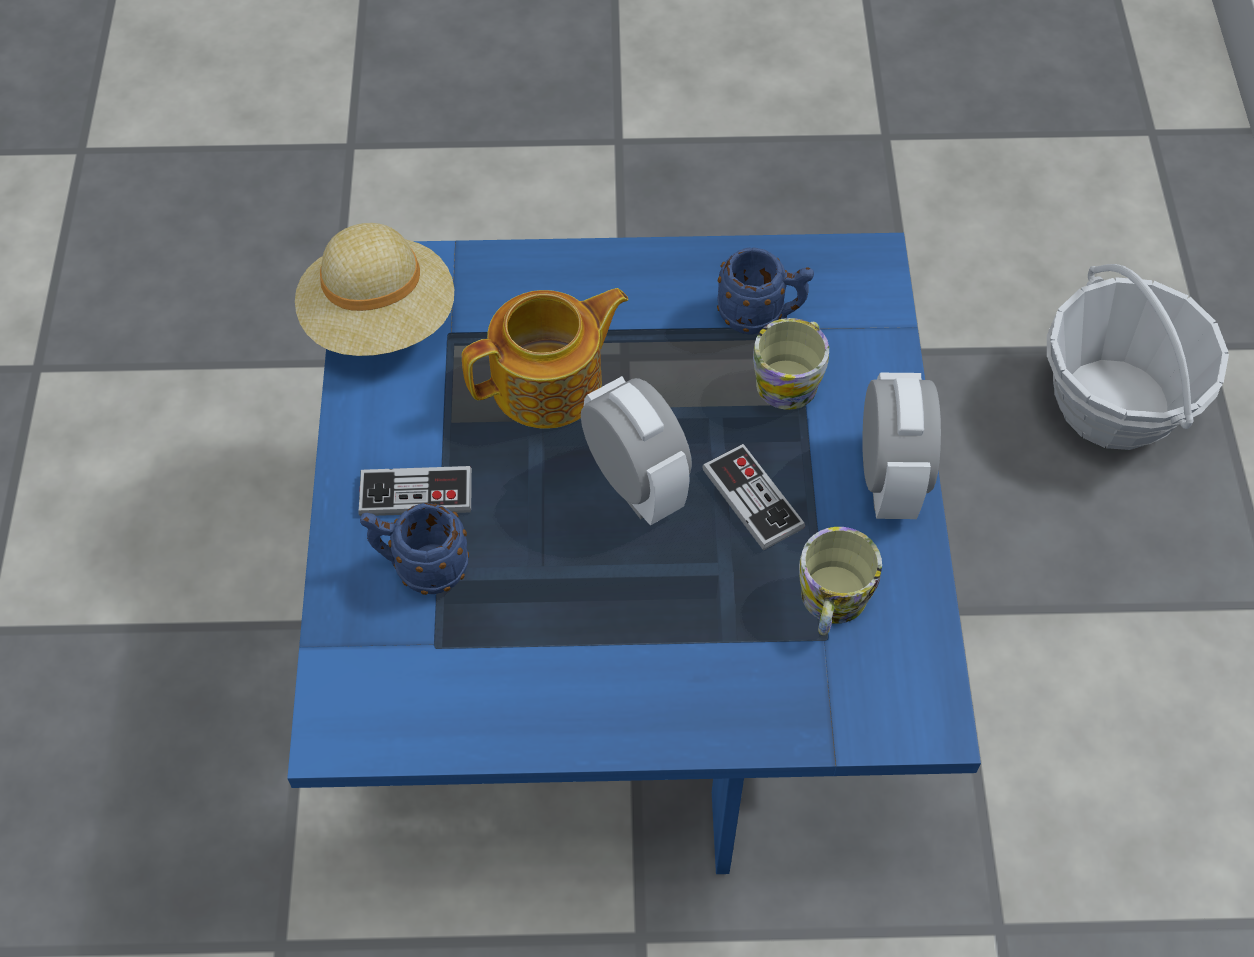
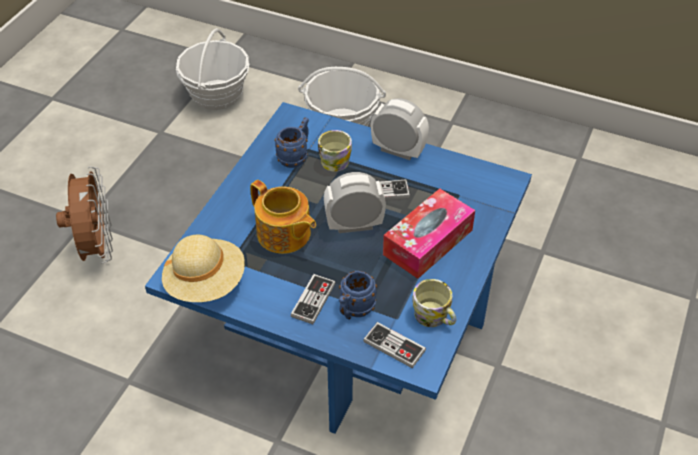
camera: 65 degrees left, 10 degrees down
teapot [462,288,629,429] -> teapot turned 135 degrees clockwise [250,180,316,254]
mug [799,527,882,635] -> mug moved to [412,279,456,327]
none -> brown fan [56,167,113,263]
none -> basket [176,28,249,110]
none -> game controller [363,322,426,368]
none -> tissue box [383,189,475,279]

